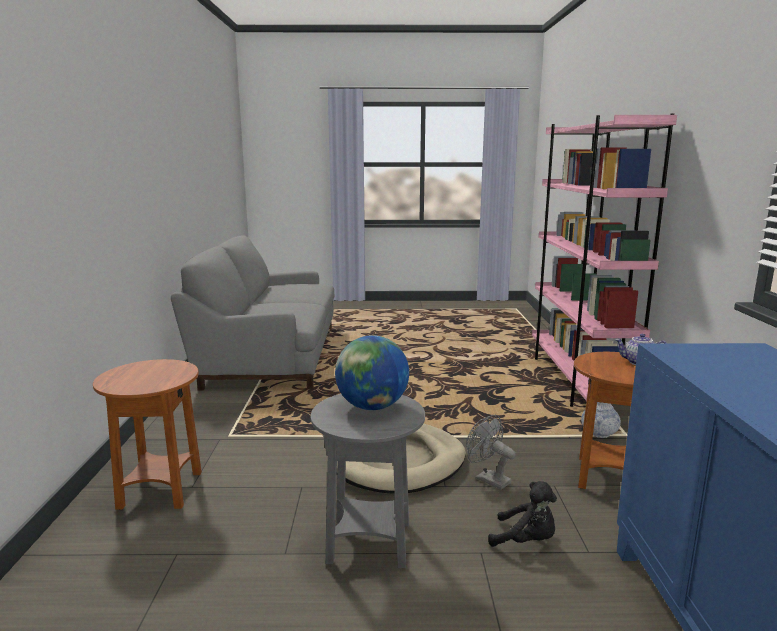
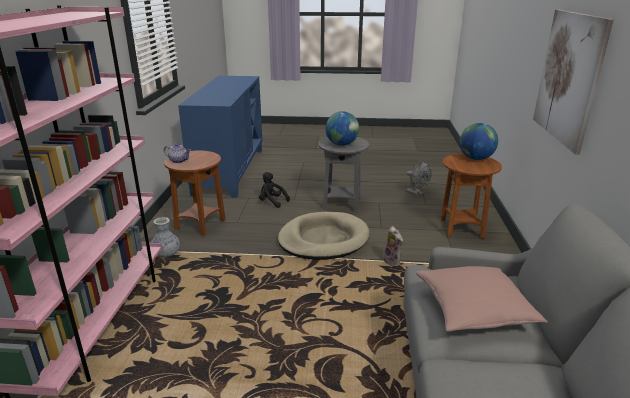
camera: 175 degrees left, 10 degrees up
grey fan [466,415,516,490] -> grey fan moved to [406,161,432,196]
none -> plush toy [383,226,403,266]
none -> pink pillow [415,266,548,332]
none -> globe [460,123,498,160]
none -> picture [533,10,614,155]

